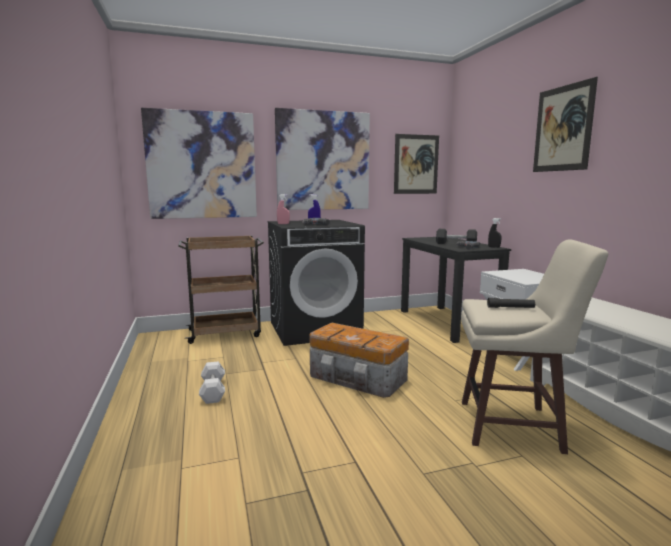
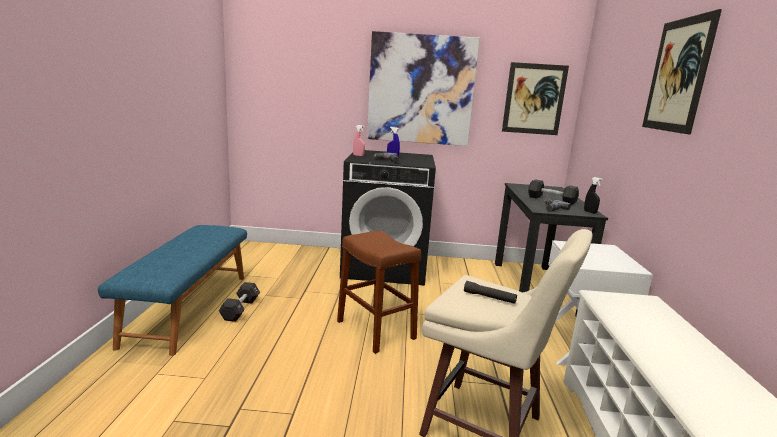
camera: 20 degrees right, 5 degrees up
picture [141,108,257,219] -> none
brown cart [178,236,264,344] -> none
white dumbbell [199,361,225,404] -> black dumbbell [219,282,260,322]
storage box [310,323,409,398] -> brown stool [337,231,421,354]
none -> blue bench [98,225,247,356]

